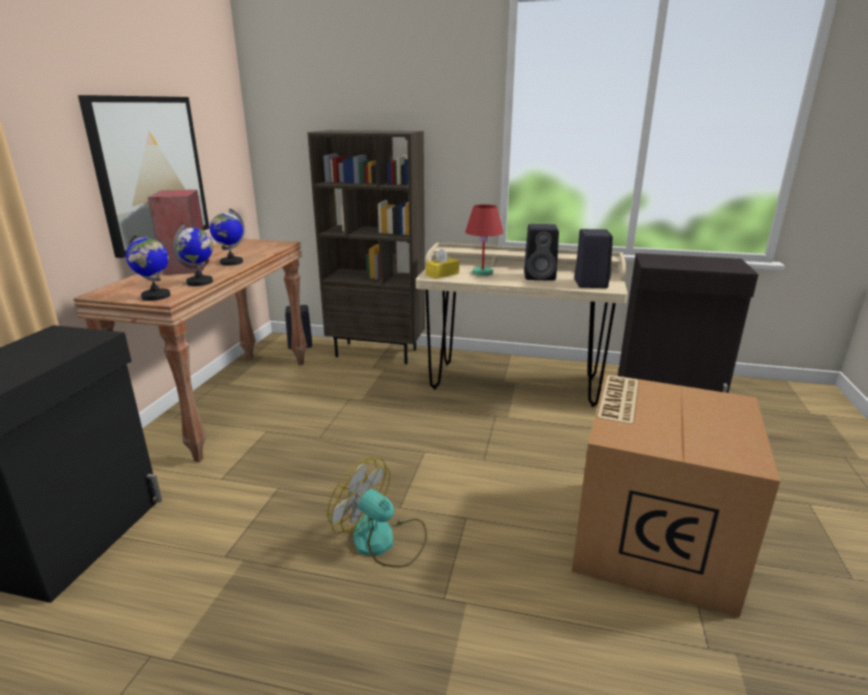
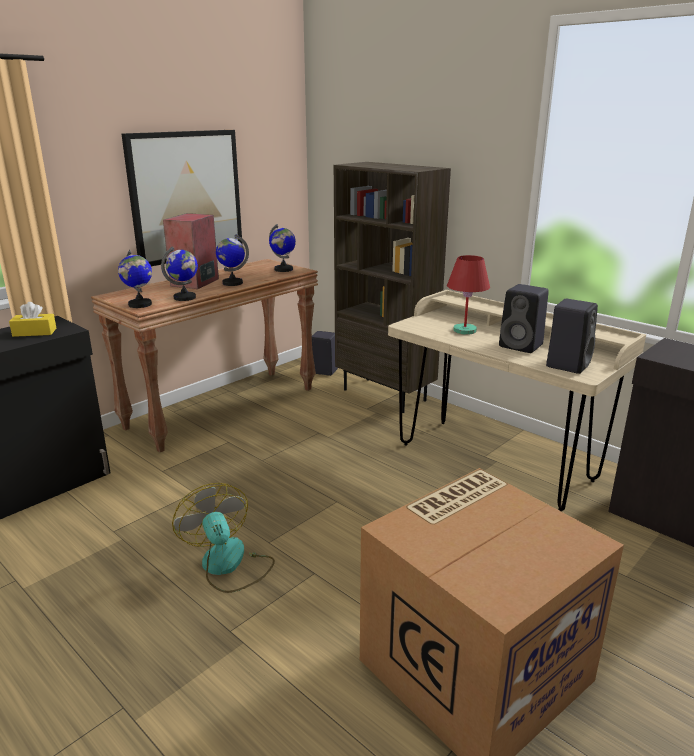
camera: 30 degrees right, 0 degrees up
yellow tissue box [426,248,459,279] -> yellow tissue box moved to [9,302,57,337]
none -> globe [269,224,296,272]

